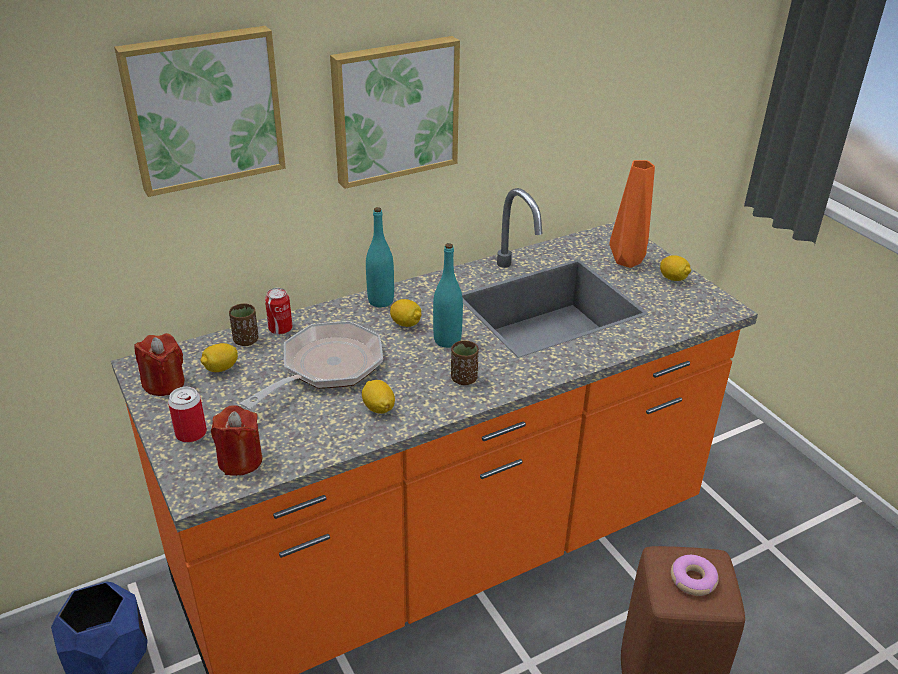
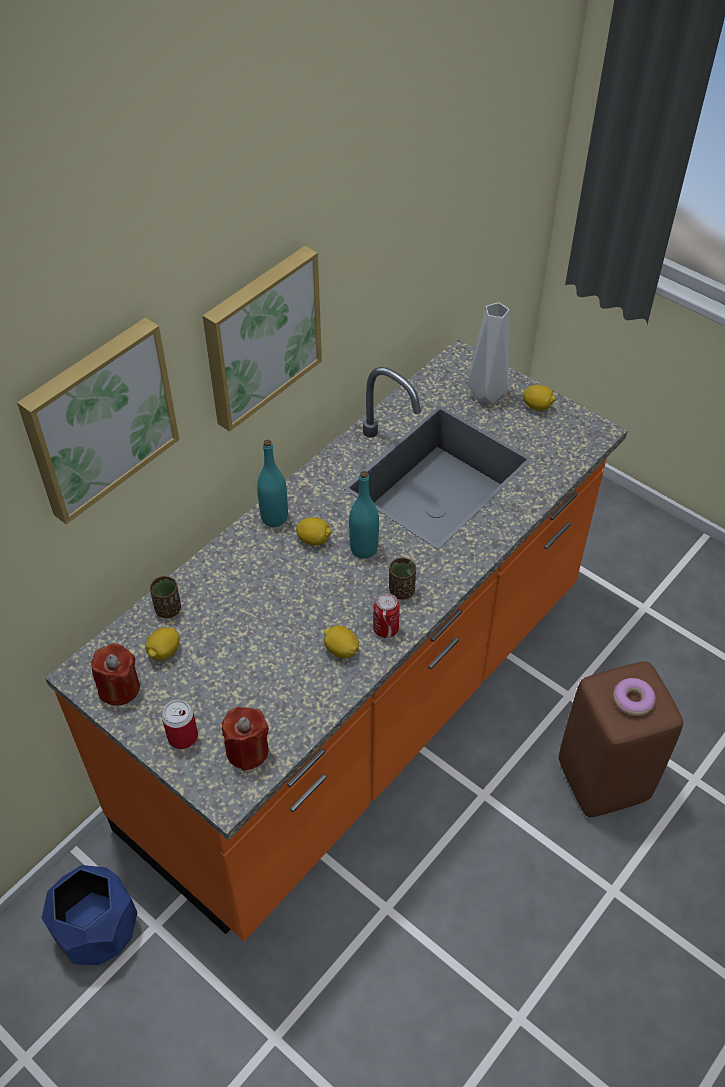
camera: 20 degrees left, 15 degrees up
frying pan [240,321,383,409] -> none
can [265,288,292,334] -> can moved to [373,593,400,638]
orange vase [610,160,655,268] -> grey vase [468,302,510,404]

